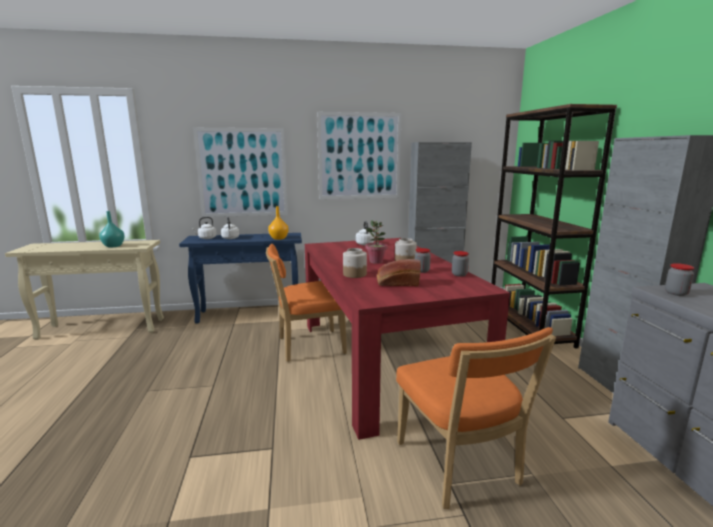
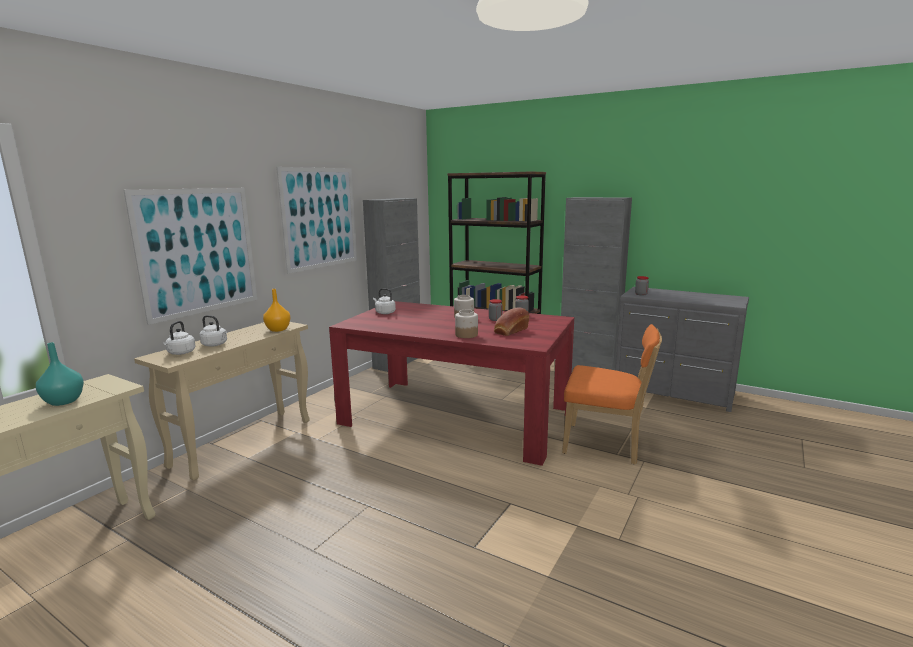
camera: 50 degrees left, 0 degrees up
blue console table [179,233,302,324] -> beige console table [134,322,310,481]
orange chair [266,244,347,362] -> none
potted plant [365,220,387,264] -> none

